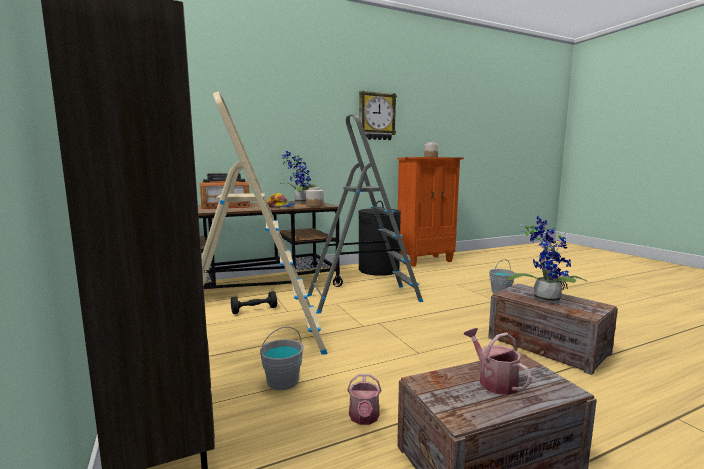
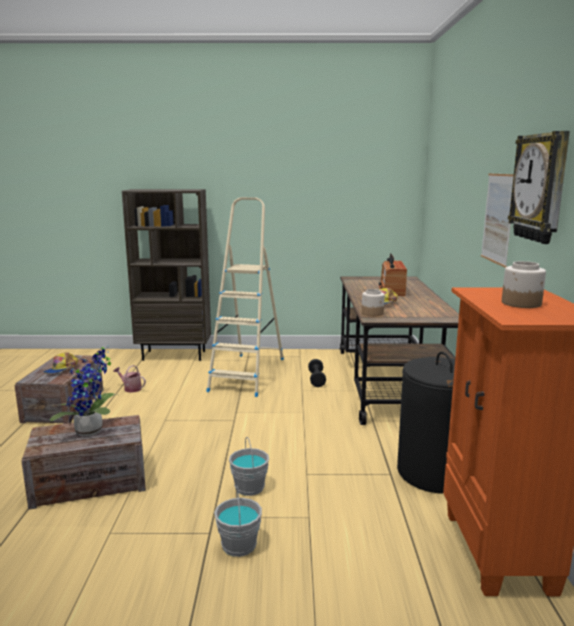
camera: 115 degrees right, 5 degrees up
grey bucket [260,327,304,390] -> grey bucket moved to [229,437,269,496]
potted plant [280,151,318,203] -> none
grey step ladder [307,113,423,313] -> none
watering can [464,328,532,395] -> cap [43,352,78,374]
none -> picture [481,174,514,268]

